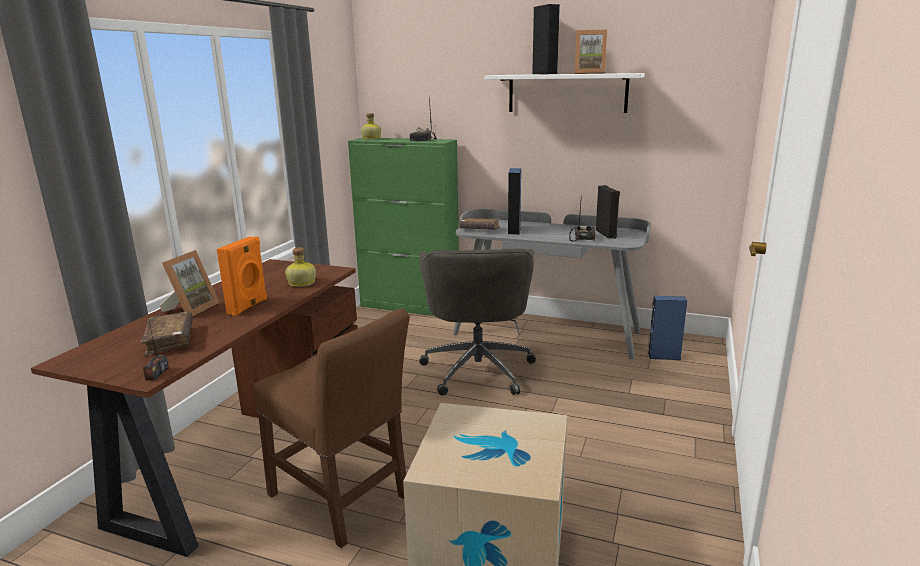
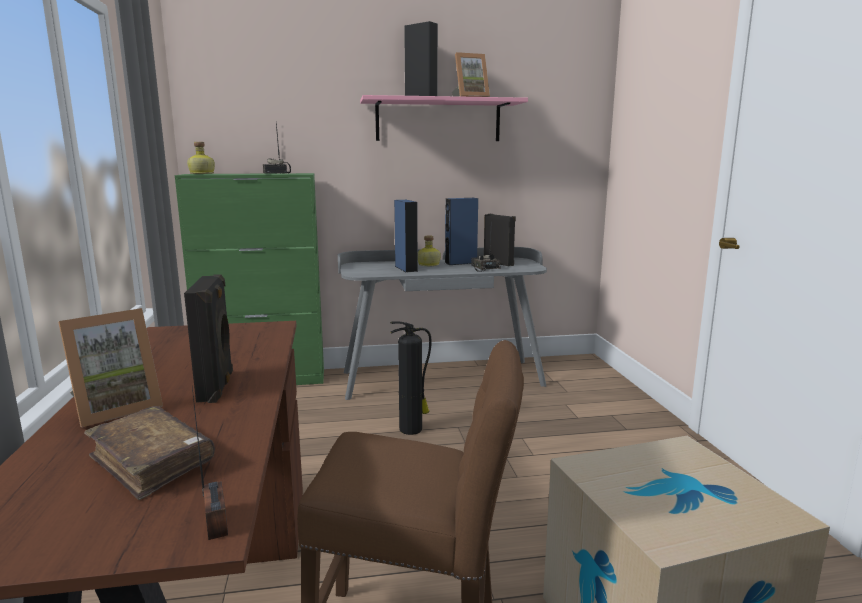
camera: 30 degrees left, 5 degrees down
picture frame [160,250,219,316] -> picture frame turned 60 degrees clockwise [58,308,163,427]
orange speaker [217,236,267,316] -> black speaker [184,274,233,403]
bottle [285,247,316,287] -> bottle moved to [418,235,441,266]
grey office chair [419,248,536,396] -> fire extinguisher [390,321,432,435]
brown book [459,218,500,230] -> none
white shelf [484,73,645,113] -> pink shelf [360,95,528,141]
blue speaker [648,296,687,360] -> blue speaker moved to [445,198,478,265]

